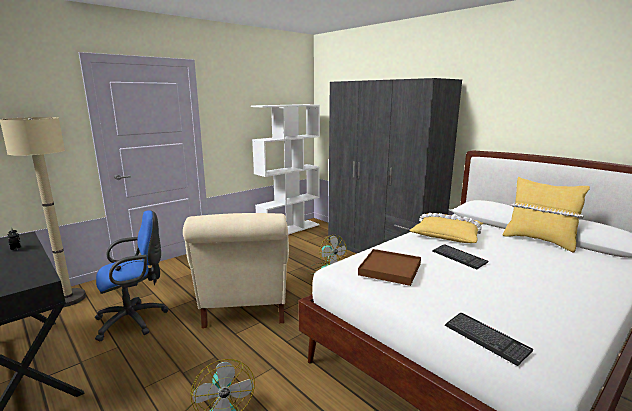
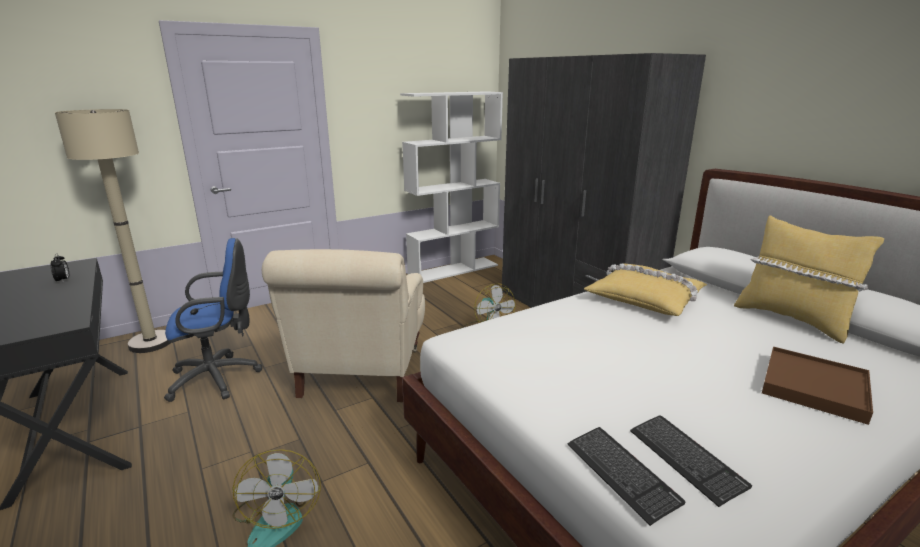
camera: 10 degrees right, 5 degrees up
brown tray [358,249,421,286] -> brown tray moved to [762,347,873,425]
keyboard [432,244,488,270] -> keyboard moved to [630,415,752,507]

